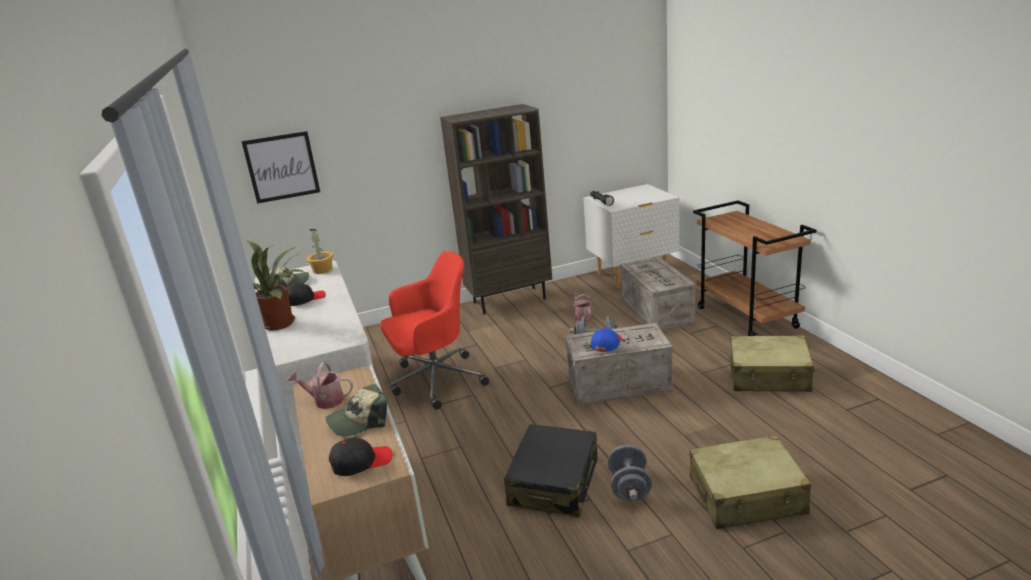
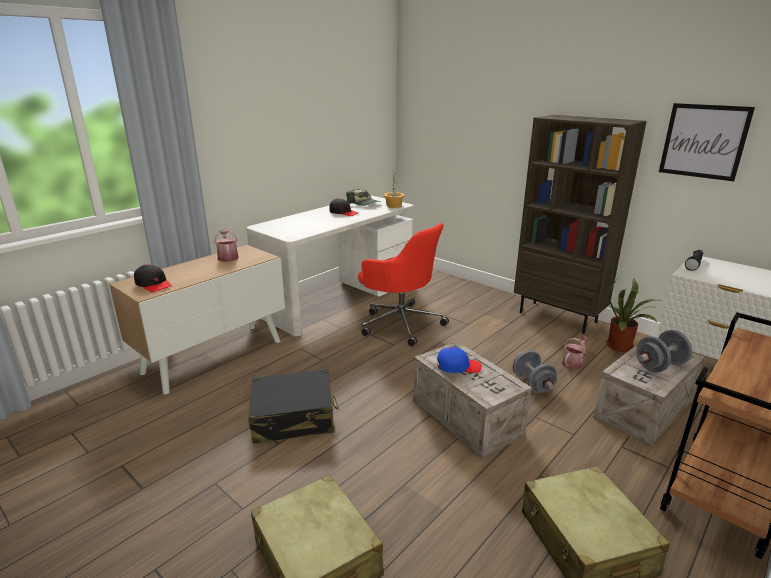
camera: 60 degrees right, 0 degrees up
picture [242,131,320,204] -> picture moved to [659,103,755,181]
potted plant [247,241,304,330] -> potted plant moved to [606,278,664,352]
cap [326,384,387,436] -> none
grey dumbbell [607,444,652,502] -> grey dumbbell moved to [636,330,692,373]

